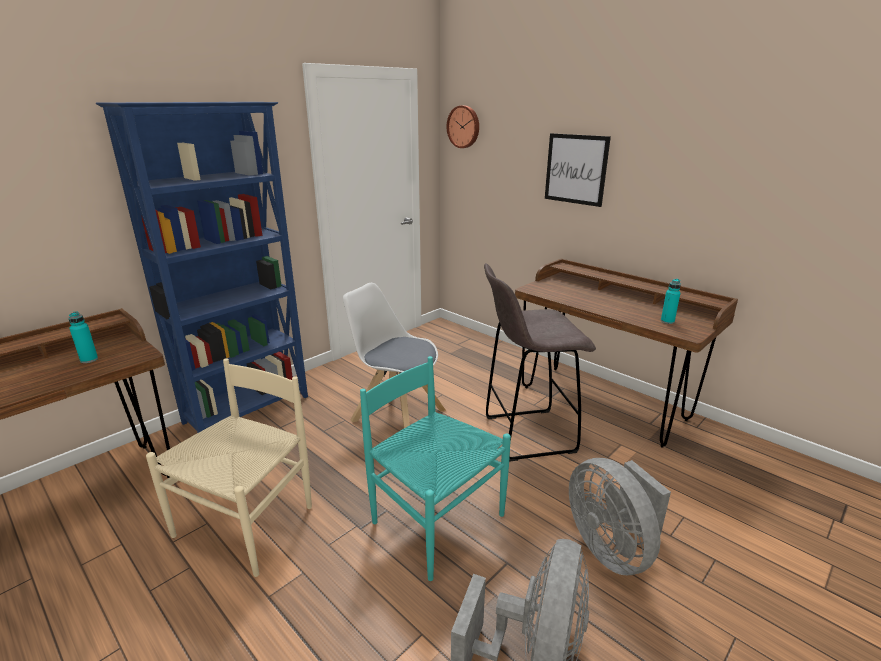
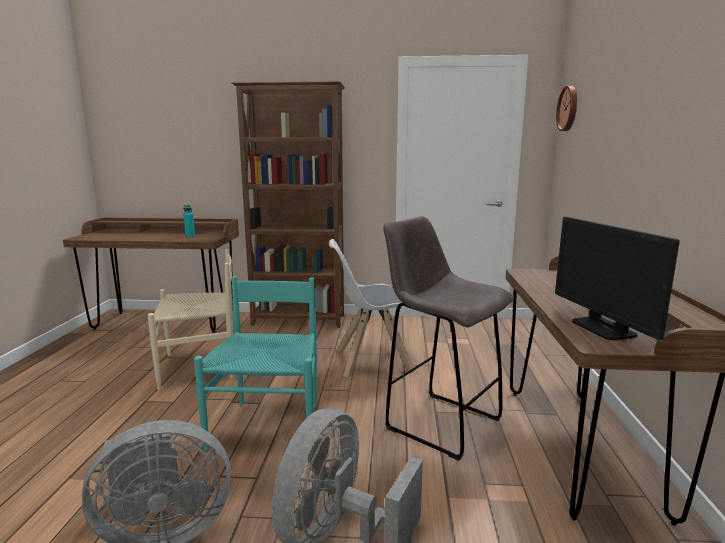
camera: 50 degrees right, 10 degrees down
blue bookcase [96,102,308,433] -> brown bookcase [232,82,345,328]
chair [343,283,446,428] -> chair turned 90 degrees counterclockwise [329,239,415,377]
picture [545,133,611,207] -> none
turquoise bottle [661,279,681,324] -> monitor [555,217,680,340]

